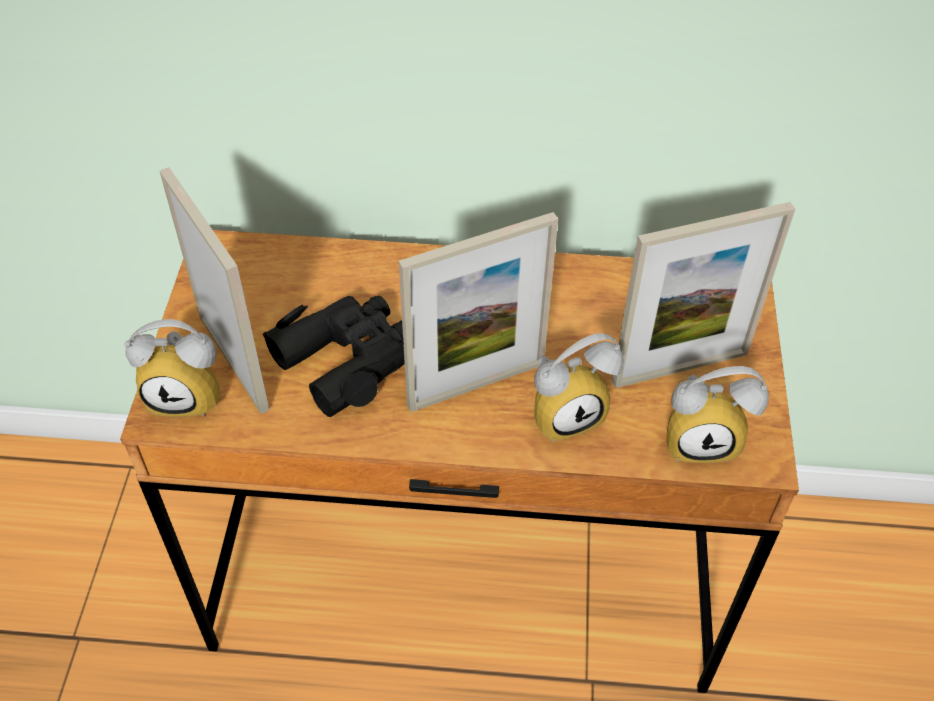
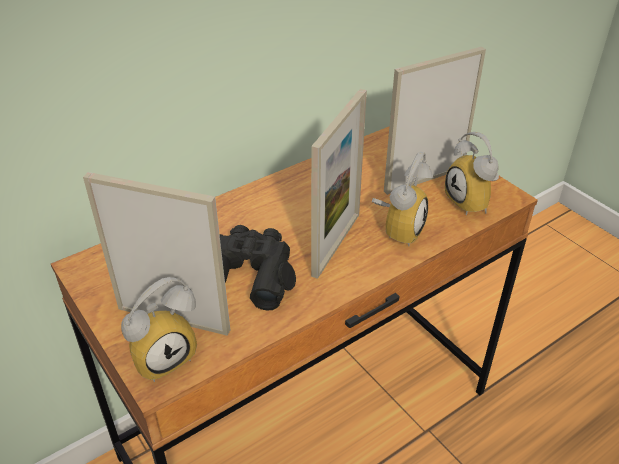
camera: 40 degrees left, 10 degrees down
picture frame [612,202,795,388] -> picture frame turned 150 degrees counterclockwise [384,47,486,195]
alarm clock [666,366,769,463] -> alarm clock turned 105 degrees clockwise [445,132,499,215]

